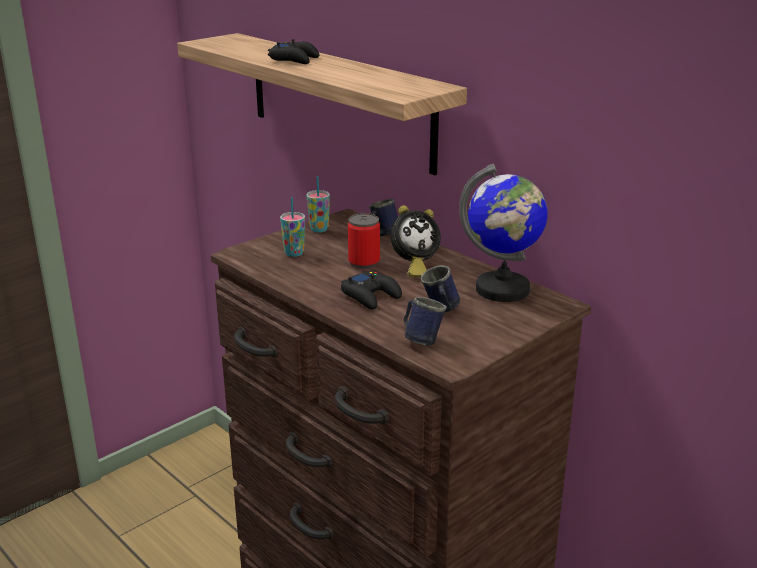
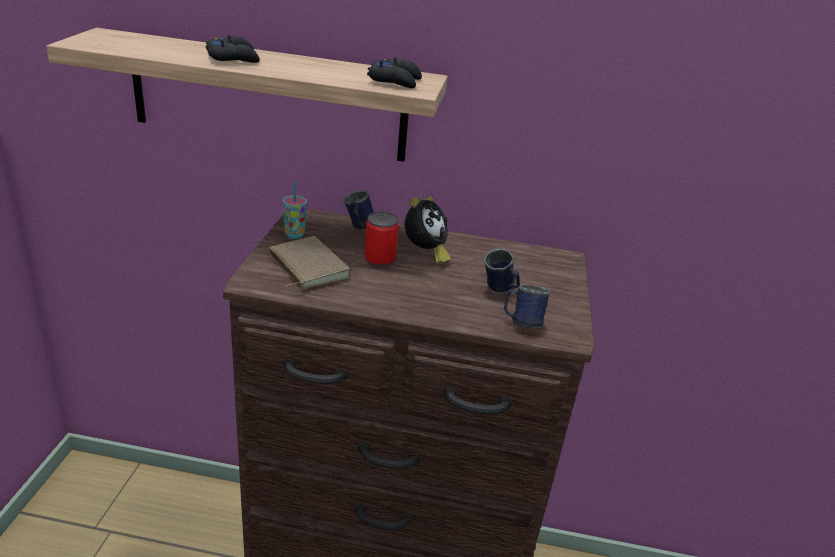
camera: 40 degrees left, 5 degrees up
cup [280,197,305,257] -> brown book [270,236,350,290]
black game controller [341,272,402,310] -> black game controller moved to [367,57,422,88]
globe [459,164,547,302] -> none

